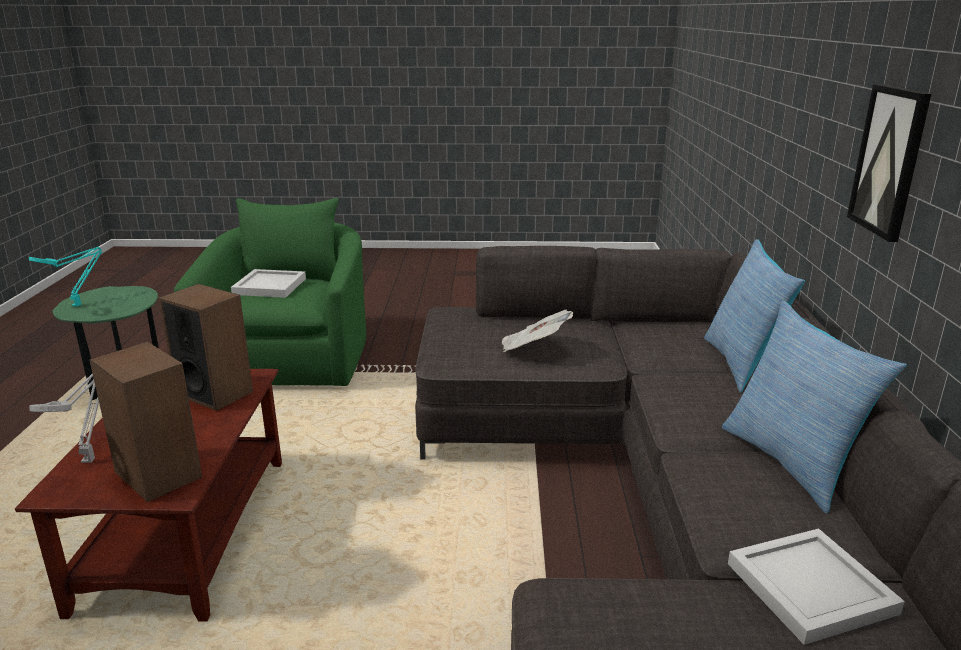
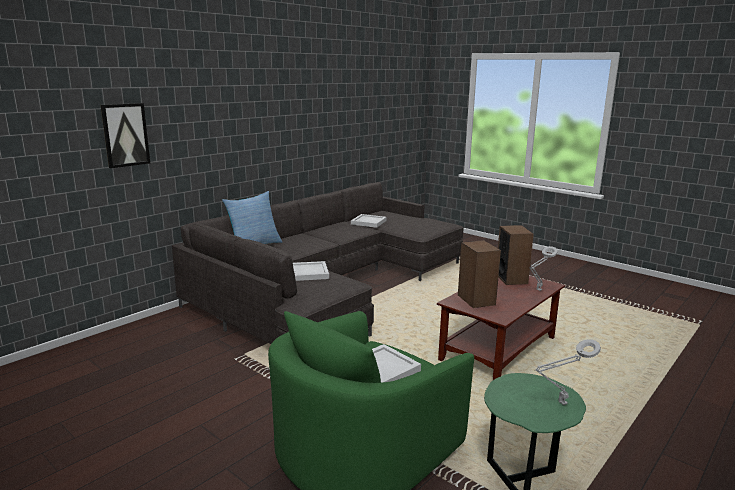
camera: 140 degrees left, 5 degrees down
turquoise table lamp [29,247,103,307] -> grey table lamp [535,339,601,405]
newspaper [502,309,573,352] -> white tray [293,261,329,281]
pillow [722,301,907,513] -> none
picture [847,84,931,242] -> picture moved to [100,103,150,168]

